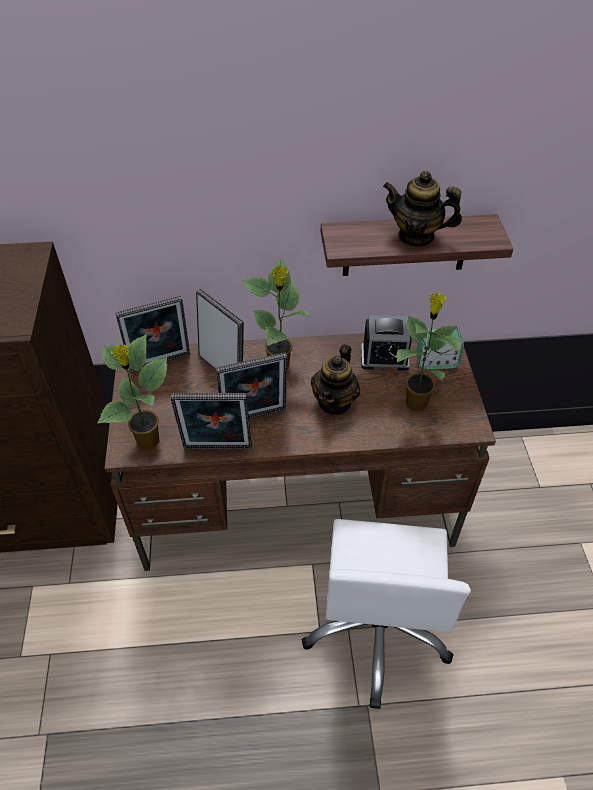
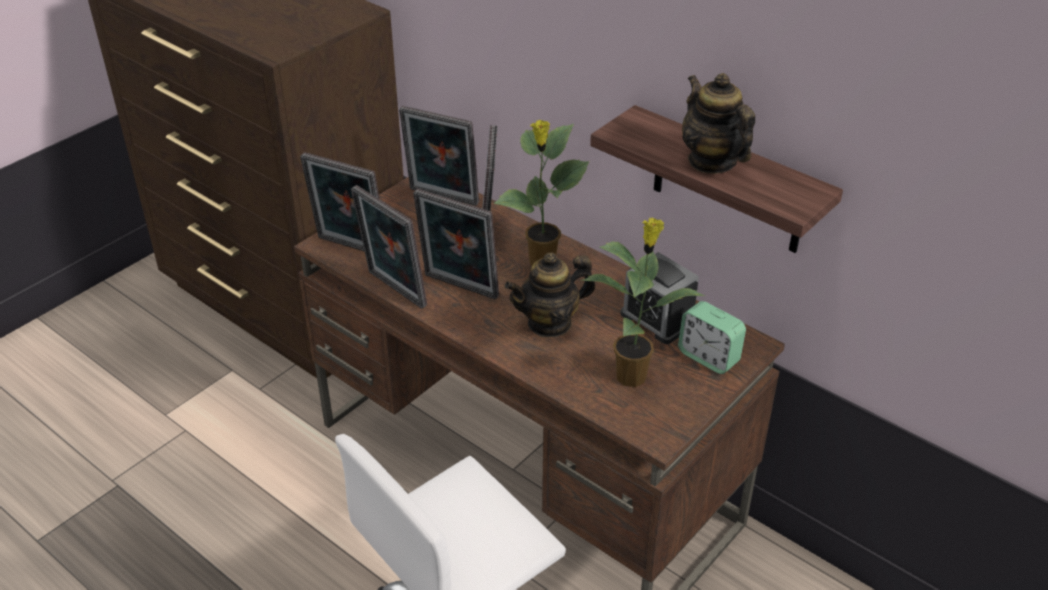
camera: 45 degrees right, 10 degrees down
potted plant [97,334,167,450] -> picture frame [300,152,379,252]

